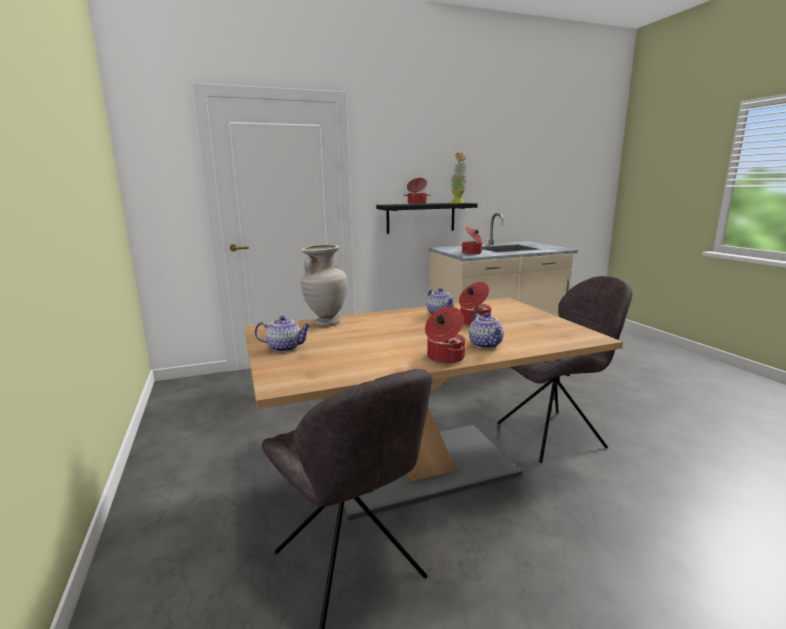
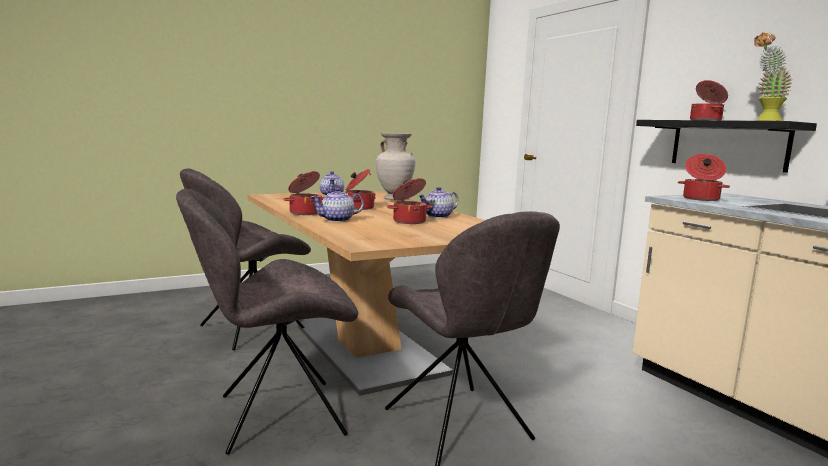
camera: 80 degrees right, 5 degrees down
none -> grey chair [176,189,358,455]
none -> cooking pot [345,169,376,210]

